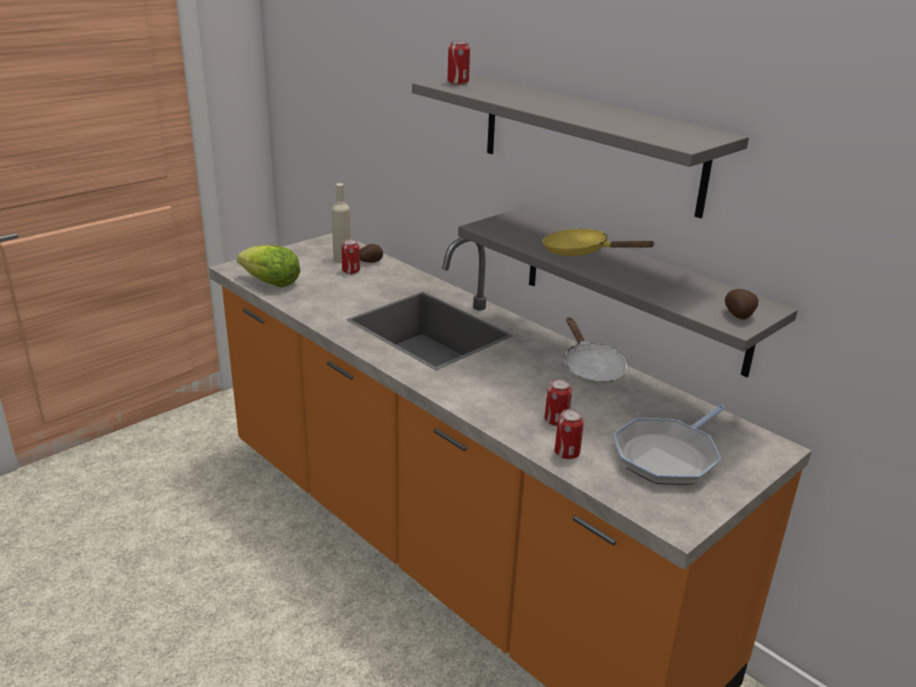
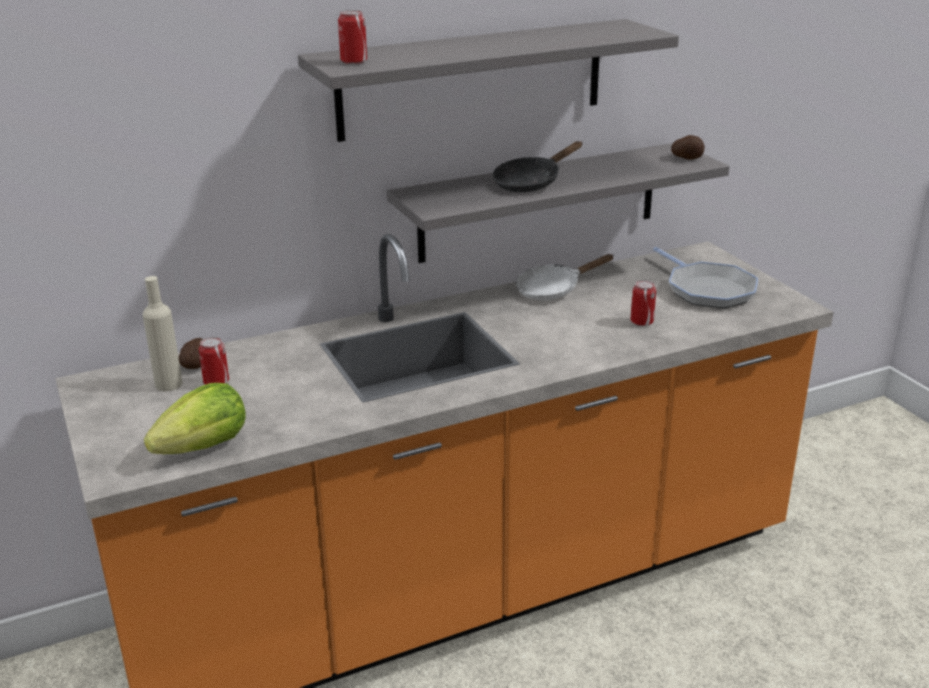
camera: 70 degrees left, 0 degrees up
yellow frying pan [542,228,656,256] -> black frying pan [492,141,583,192]
can [555,409,584,459] -> none
white frying pan [564,317,627,385] -> white frying pan turned 150 degrees clockwise [516,254,613,300]

